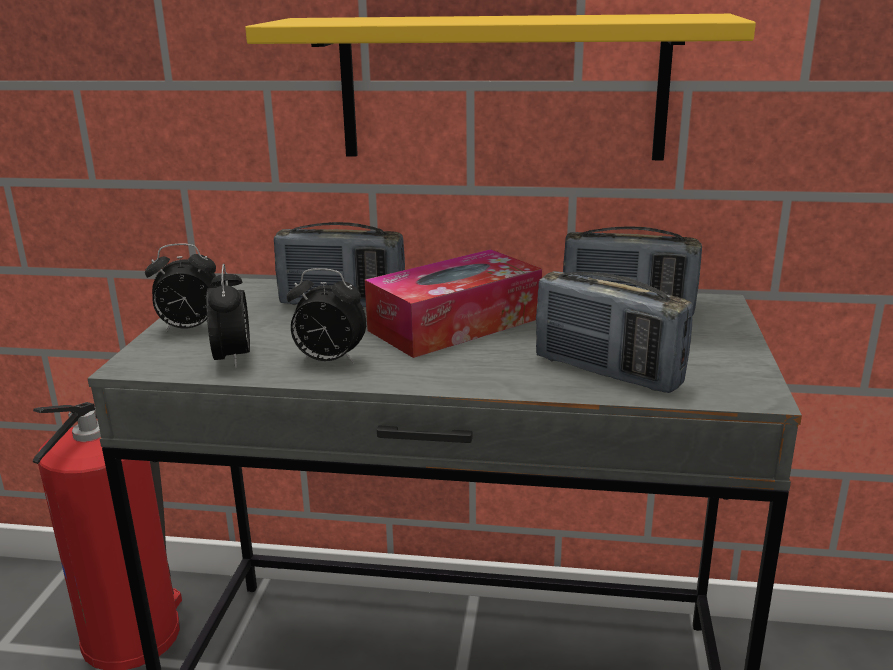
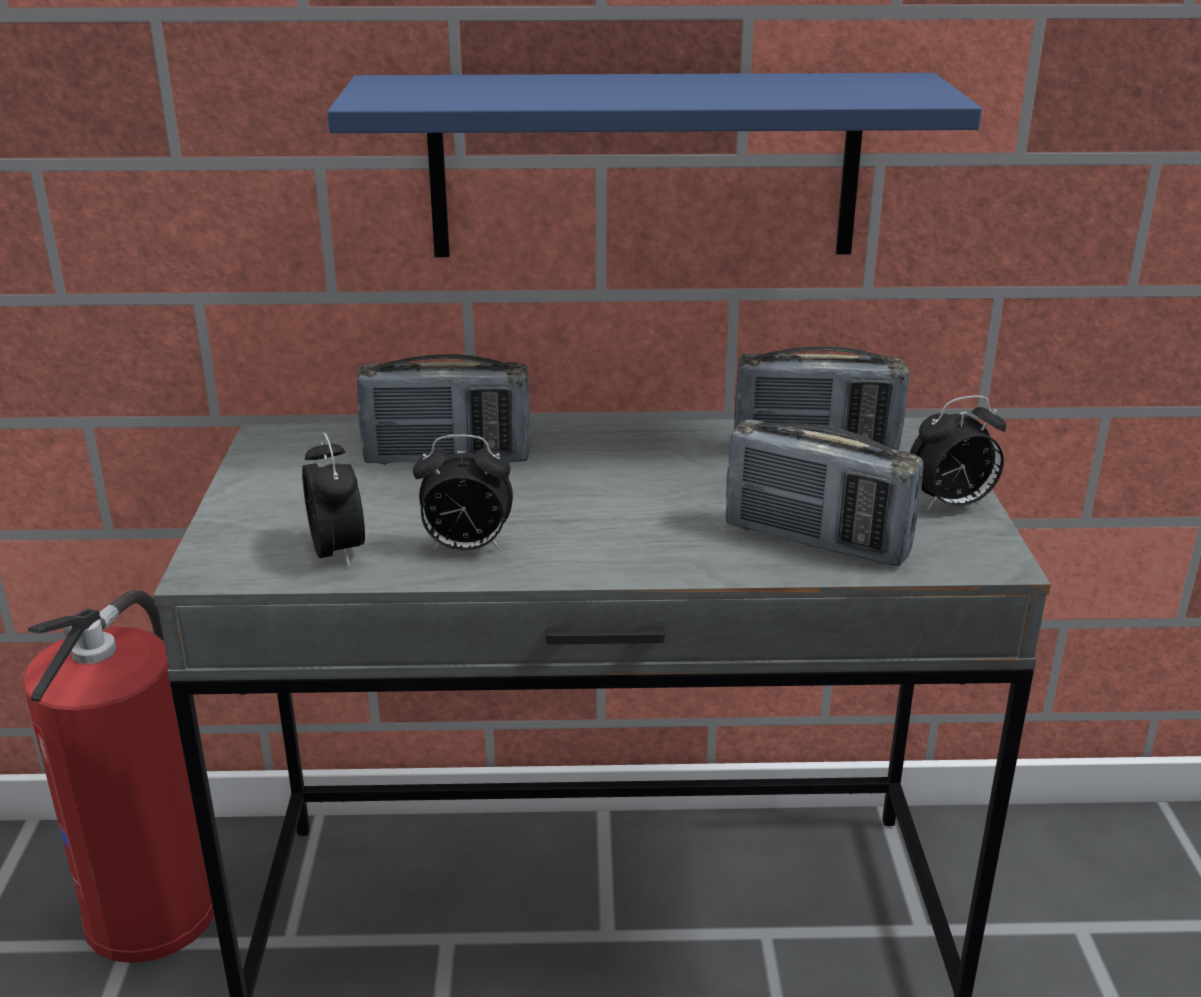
camera: 10 degrees left, 5 degrees up
alarm clock [145,243,217,332] -> alarm clock moved to [910,395,1006,511]
yellow shelf [245,14,756,160] -> blue shelf [327,73,982,257]
tissue box [365,249,542,358] -> none

